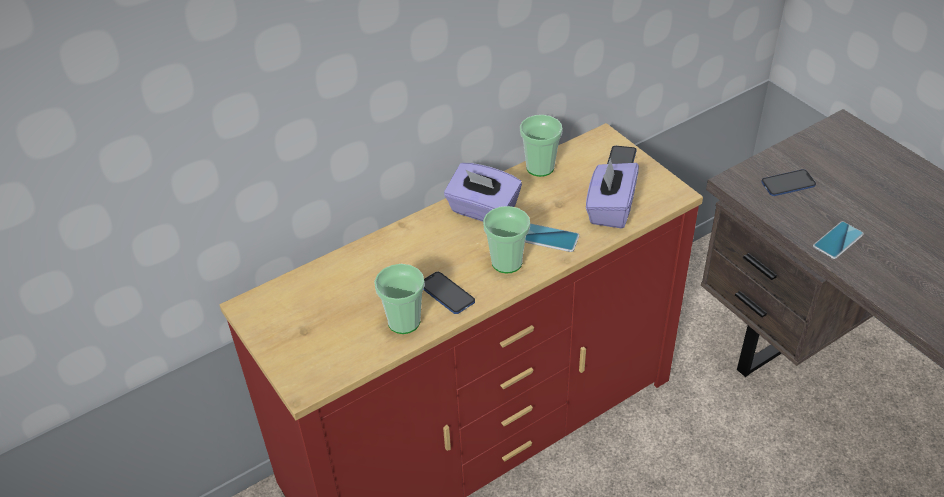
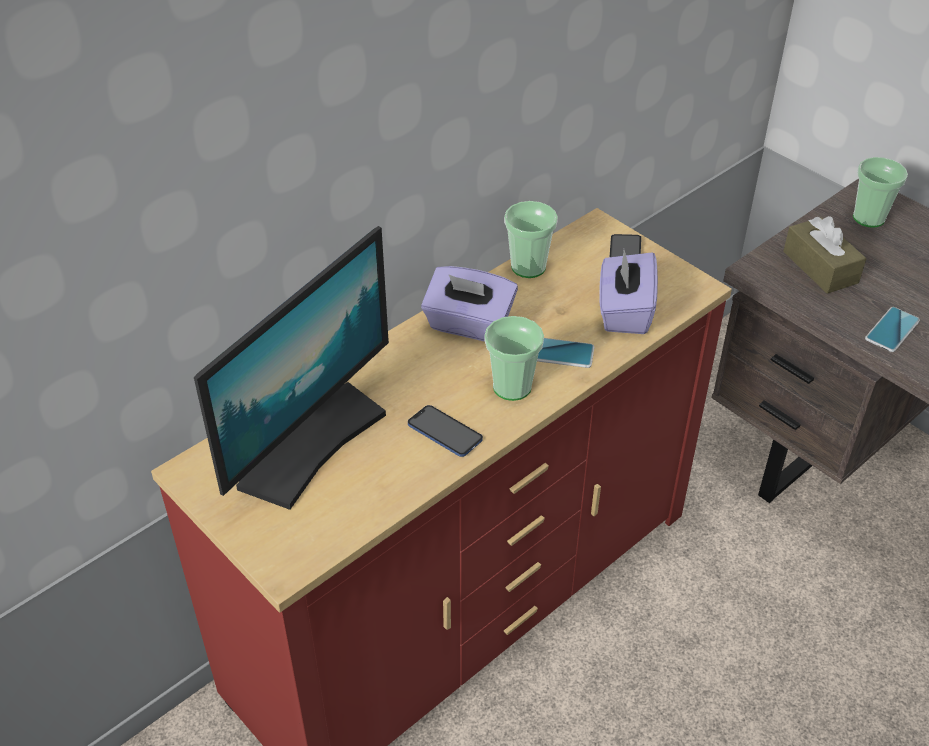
camera: 10 degrees left, 0 degrees up
cup [374,264,425,334] -> cup moved to [853,157,908,228]
phone [761,169,816,196] -> brown tissue box [783,216,866,294]
none -> monitor [194,226,389,510]

